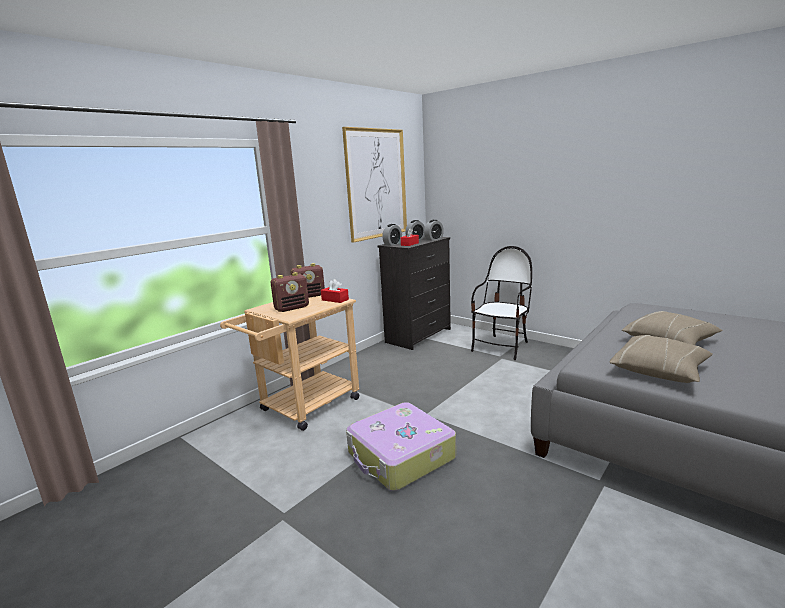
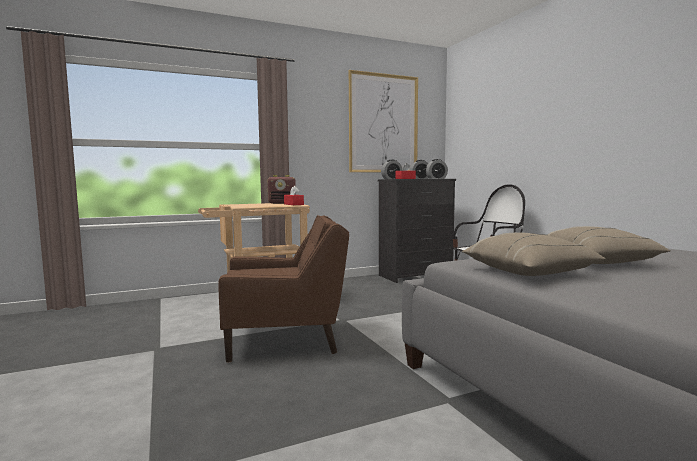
camera: 25 degrees right, 10 degrees down
radio [270,272,309,312] -> none
suitcase [346,402,456,491] -> brown armchair [218,215,349,363]

